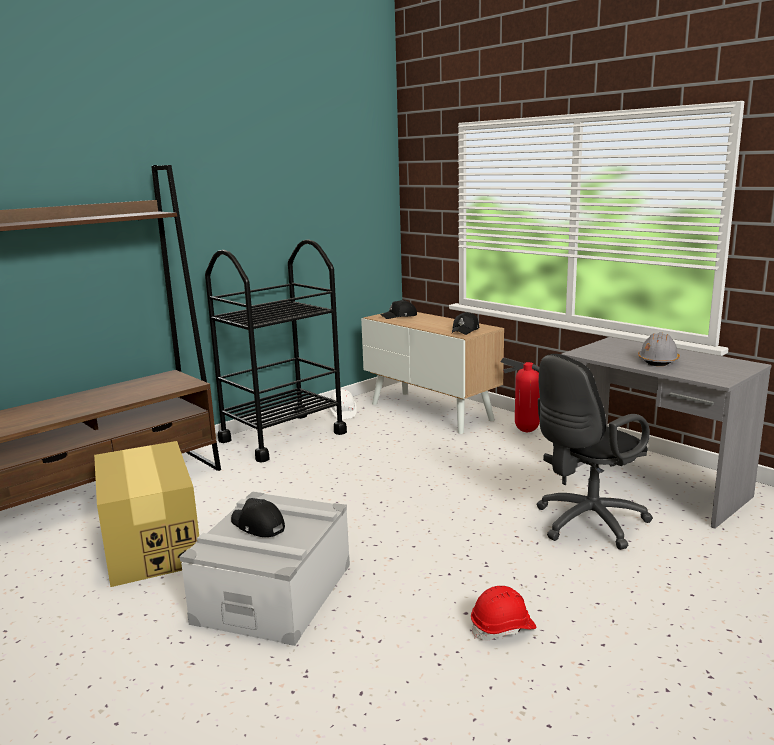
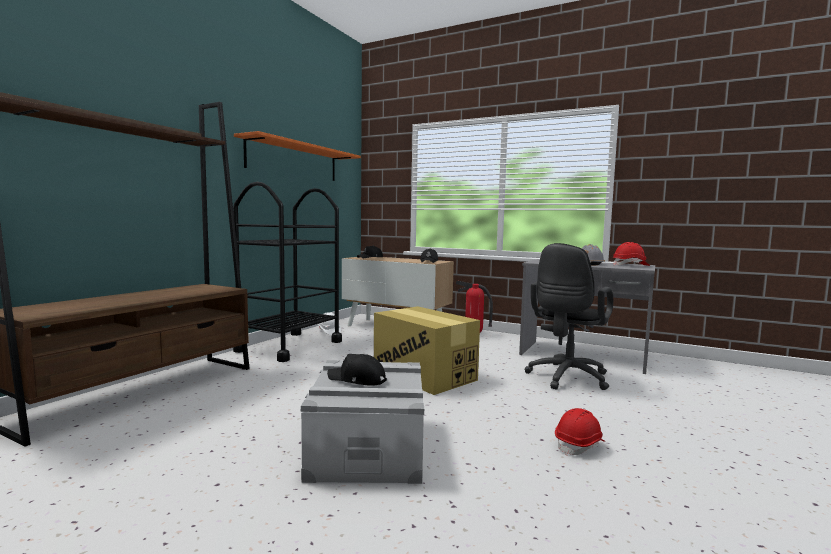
camera: 20 degrees left, 10 degrees down
cardboard box [94,441,199,587] -> cardboard box moved to [374,306,480,395]
none -> orange shelf [234,131,361,181]
none -> red hard hat [613,242,650,266]

